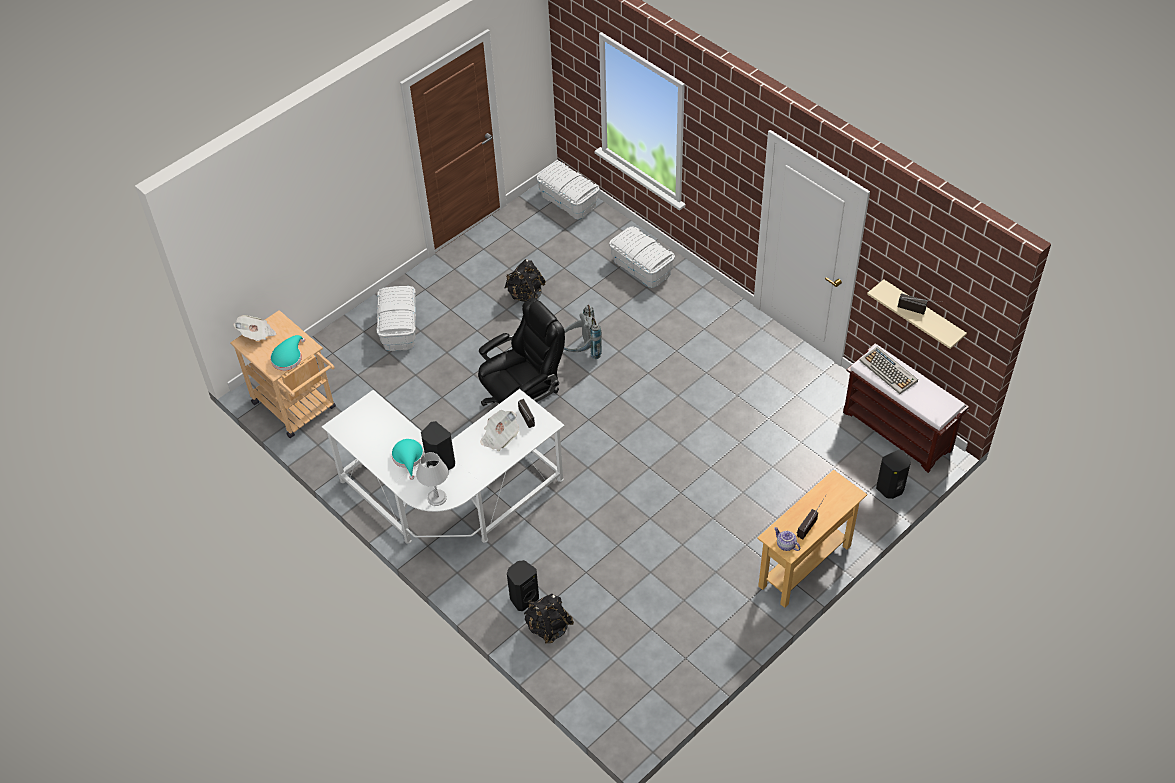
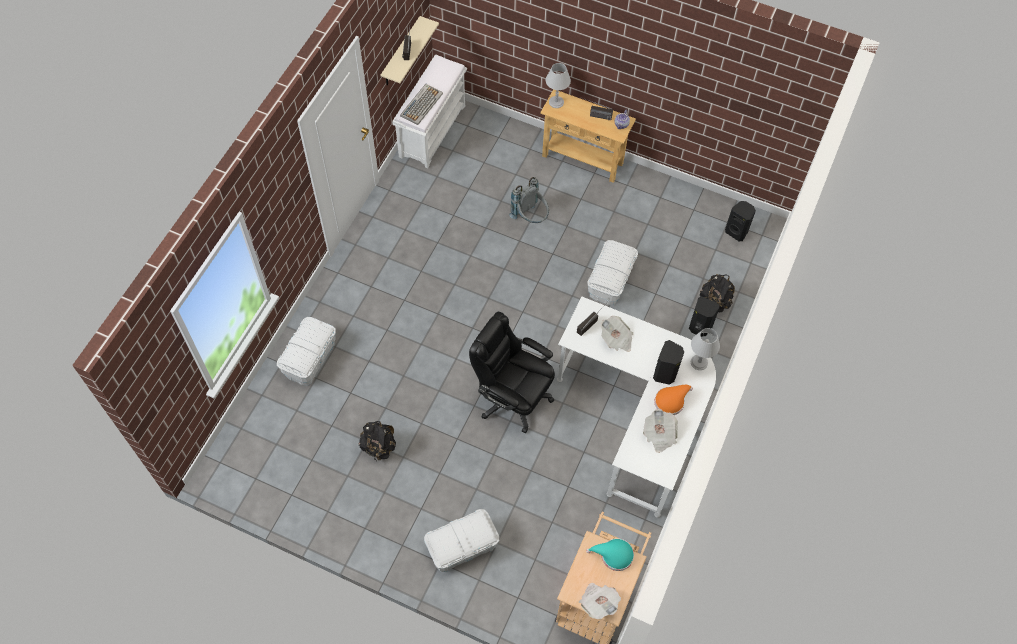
camera: 115 degrees left, 10 degrees up
turquoise hat [391,439,424,480] -> orange hat [654,385,693,415]
white storage box [536,162,600,220] -> white storage box moved to [587,240,638,305]
grey backpack [564,305,602,359] -> grey backpack moved to [509,177,549,223]
brown bench [843,343,969,473] -> white bench [392,54,467,168]
black speaker [876,449,911,499] -> black speaker moved to [725,201,756,242]
none -> grey table lamp [546,63,571,108]
none -> newspaper [643,409,678,453]

